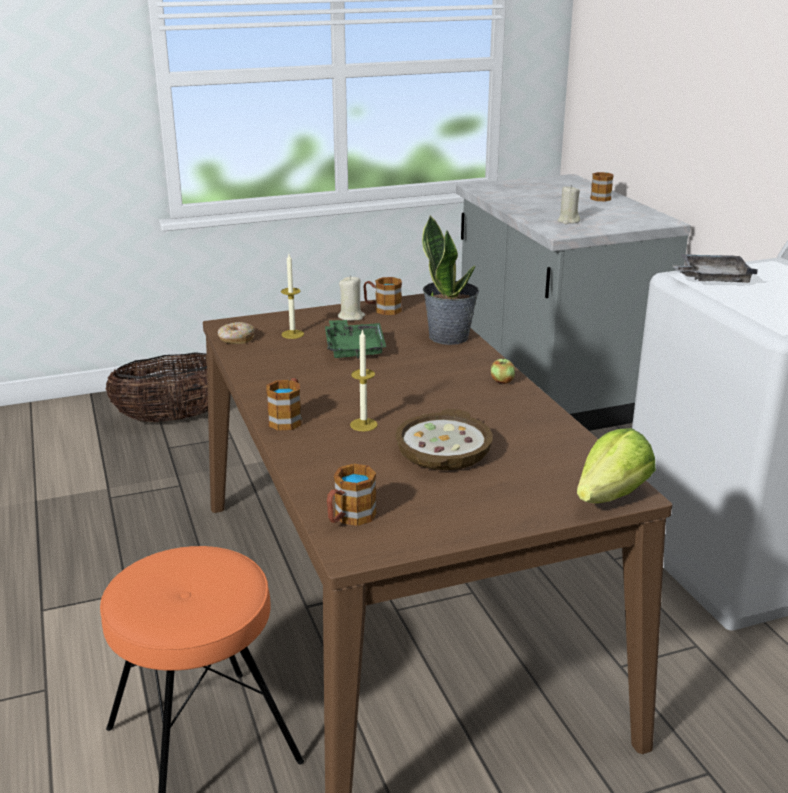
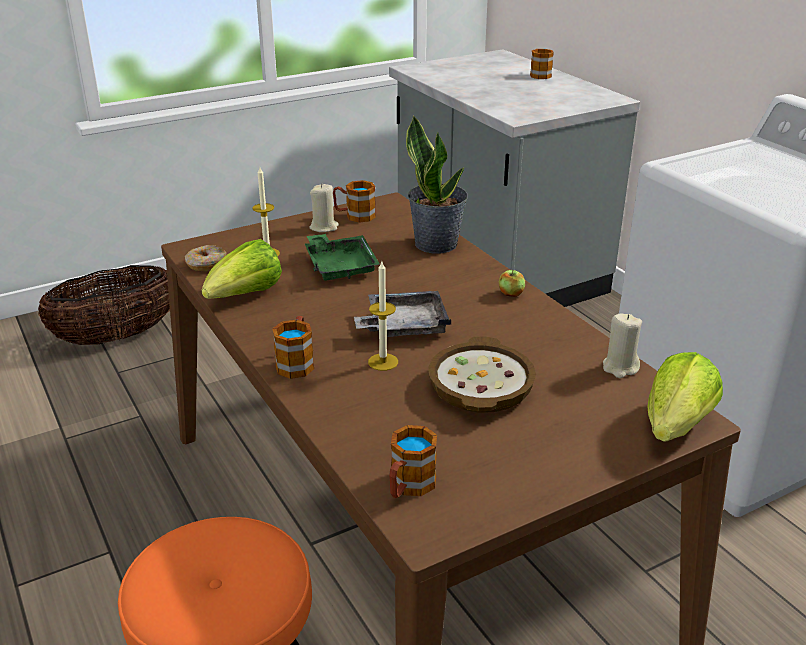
camera: 10 degrees left, 5 degrees up
beige candle [557,185,580,224] -> beige candle moved to [603,314,642,378]
grey tray [672,254,758,283] -> grey tray moved to [354,291,451,337]
none -> lettuce [201,239,282,299]

